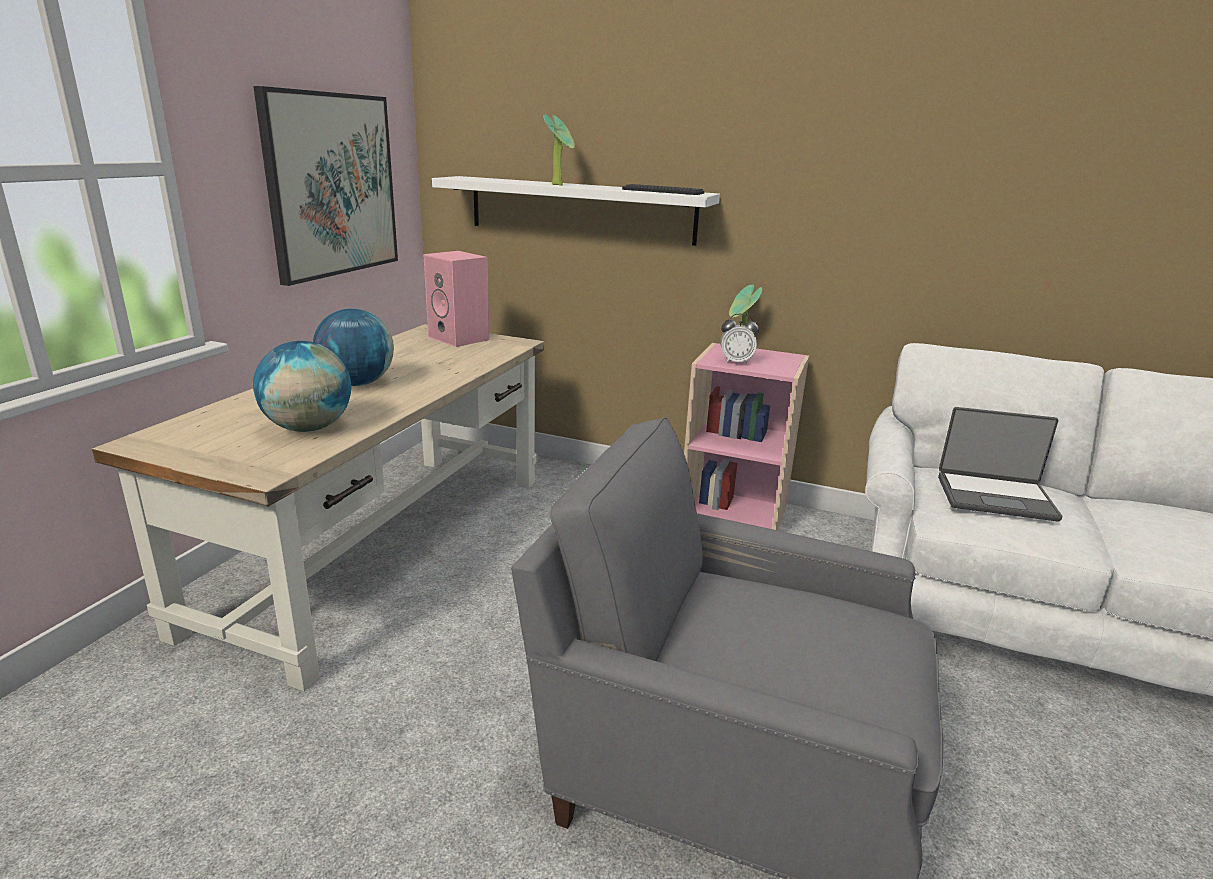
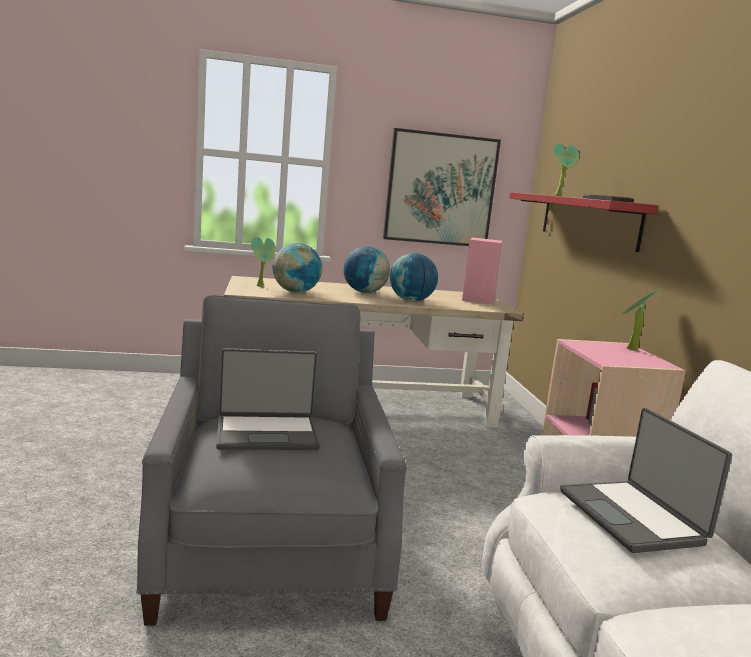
camera: 60 degrees right, 10 degrees down
white shelf [432,176,720,246] -> red shelf [509,192,658,252]
alarm clock [720,314,759,365] -> none
none -> laptop [216,348,320,450]
none -> potted plant [251,237,276,287]
none -> globe [390,253,438,302]

